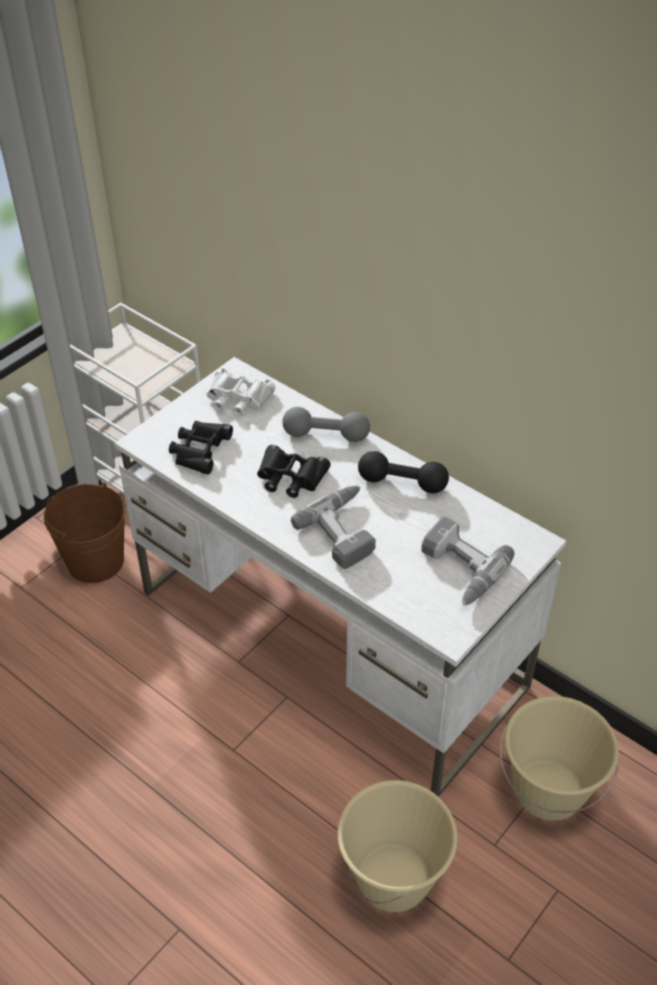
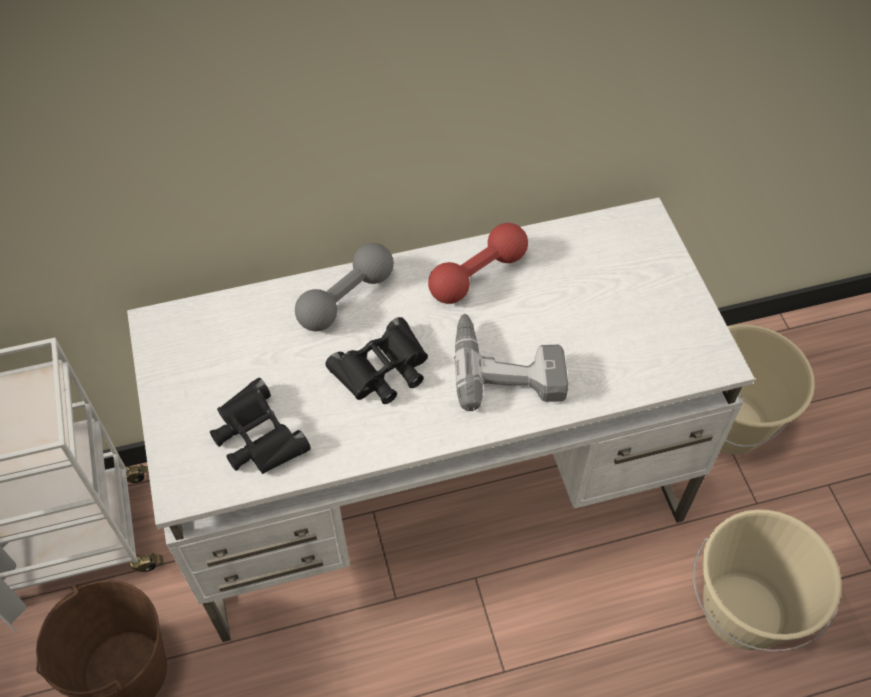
camera: 55 degrees left, 10 degrees up
white binoculars [207,369,276,416] -> none
black dumbbell [358,451,449,493] -> red dumbbell [428,223,528,304]
power drill [421,517,515,605] -> none

